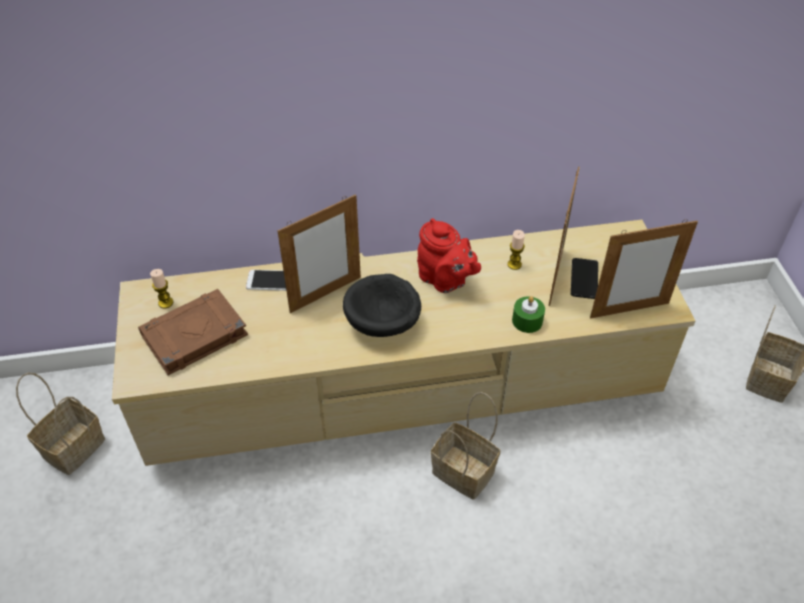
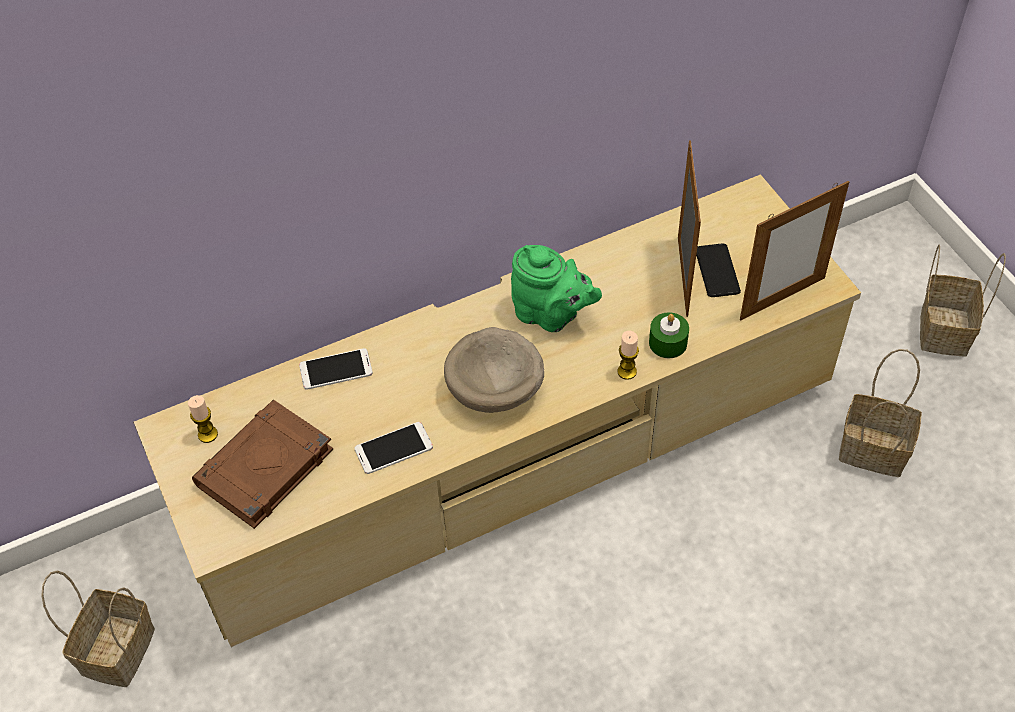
camera: 15 degrees left, 5 degrees up
picture frame [278,194,361,313] -> none
black bowl [343,274,421,337] -> beige bowl [444,327,544,413]
red teapot [417,218,481,293] -> green teapot [511,245,602,332]
basket [431,392,500,499] -> basket moved to [839,349,922,477]
candle [507,230,525,270] -> candle moved to [617,331,639,380]
none -> phone [354,422,433,474]

